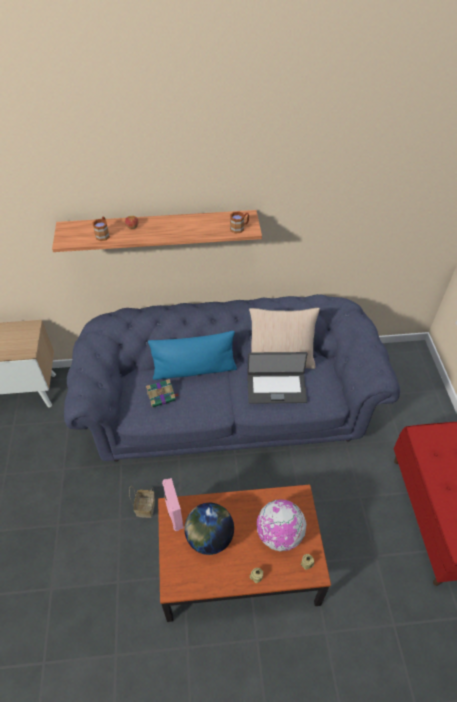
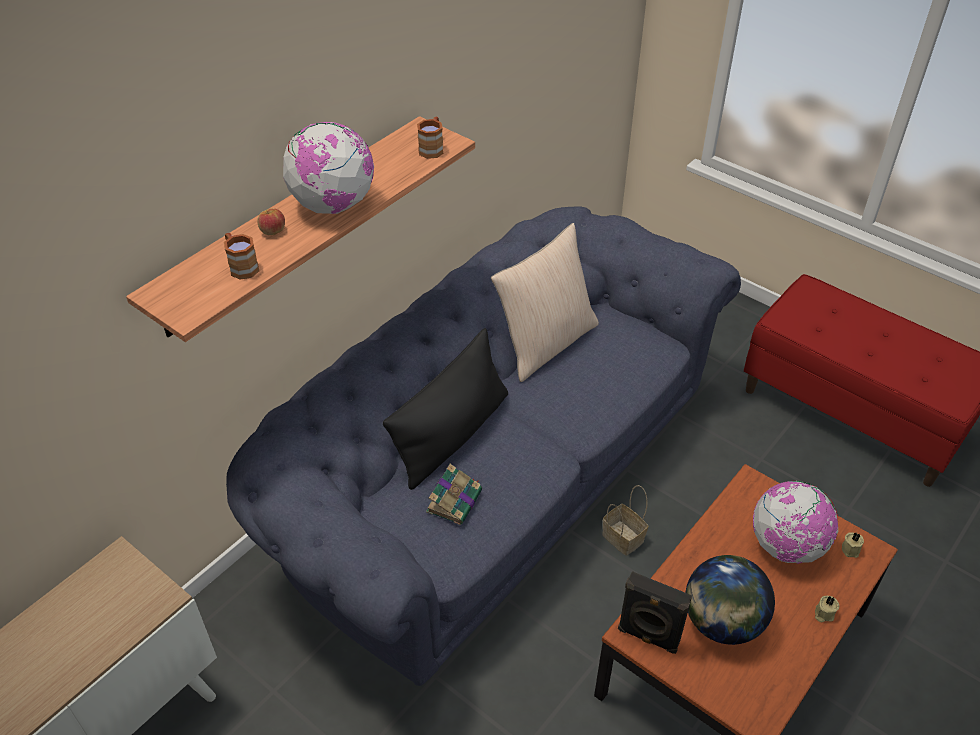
camera: 45 degrees left, 5 degrees down
basket [129,486,155,518] -> basket moved to [602,485,648,556]
blue pillow [148,331,237,380] -> black pillow [383,328,508,490]
pink speaker [162,478,184,531] -> black speaker [618,571,692,654]
laptop [247,352,307,404] -> none
none -> globe [283,122,374,214]

